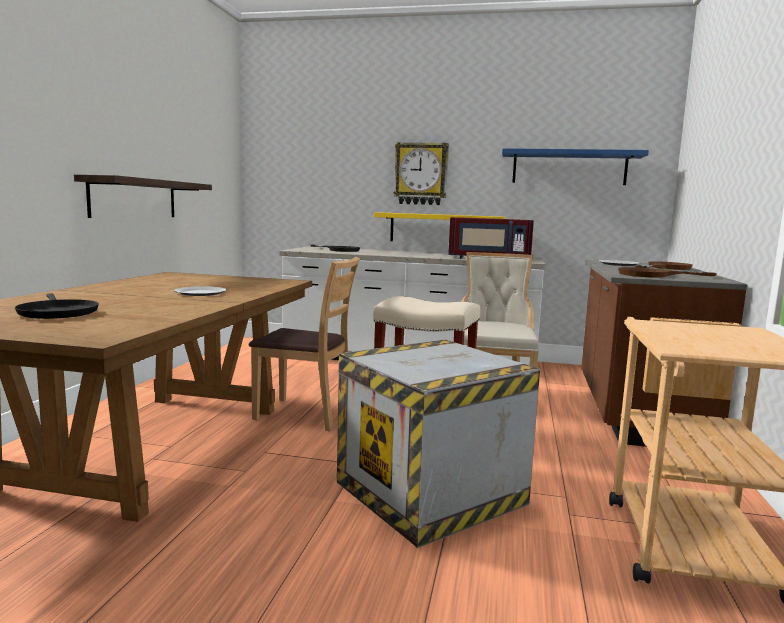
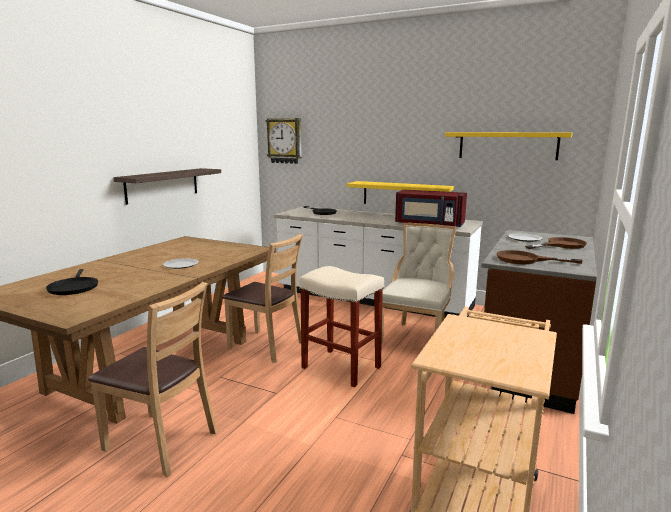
camera: 15 degrees right, 5 degrees up
crate [337,339,540,548] -> none
wall clock [394,142,449,205] -> wall clock moved to [266,118,302,164]
blue shelf [502,148,649,185] -> yellow shelf [445,132,572,160]
none -> brown chair [88,282,217,477]

